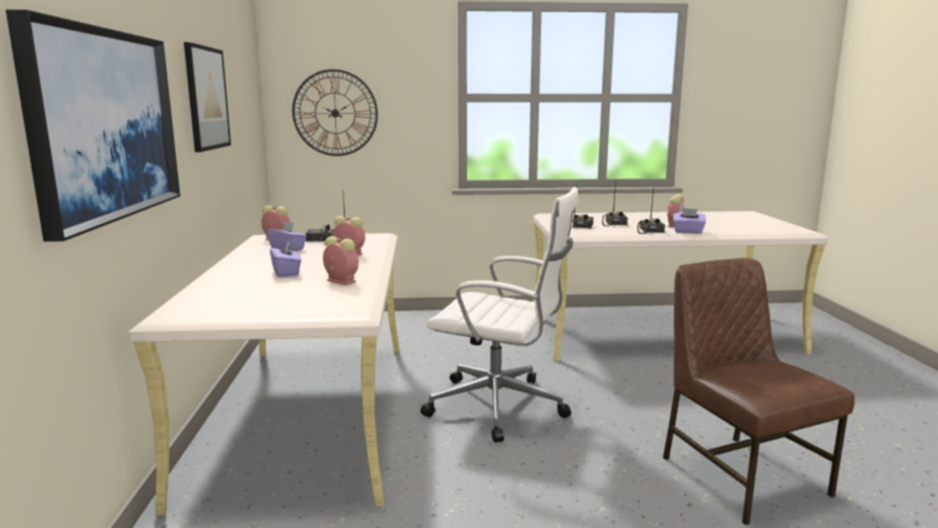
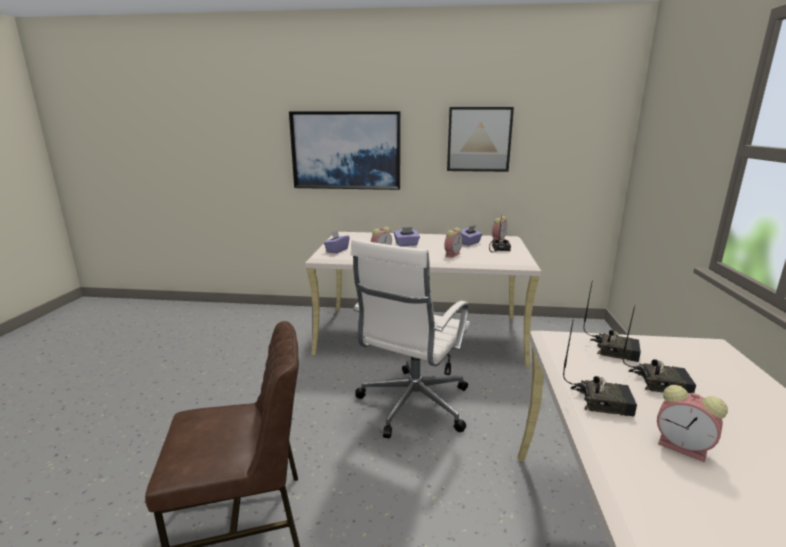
camera: 100 degrees right, 5 degrees up
wall clock [292,69,378,156] -> none
purple tissue box [673,208,706,233] -> purple tissue box moved to [324,230,350,253]

